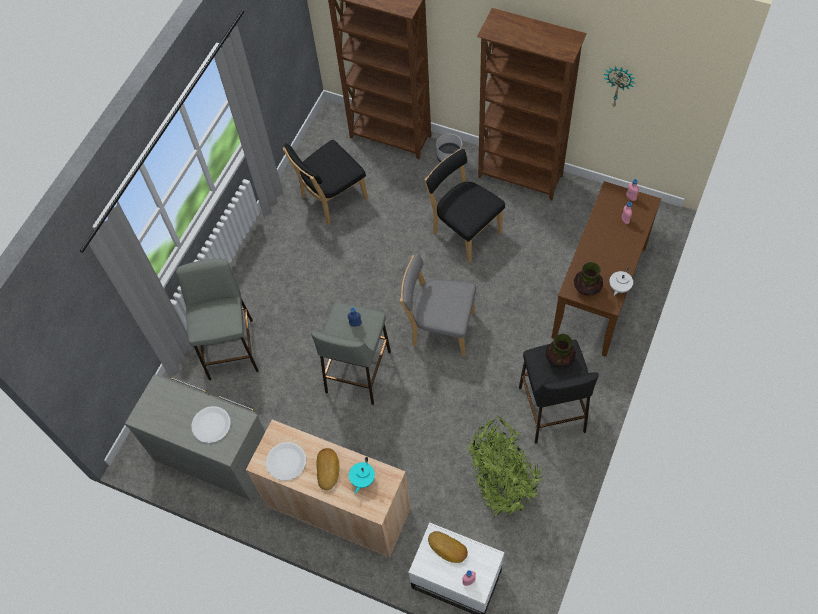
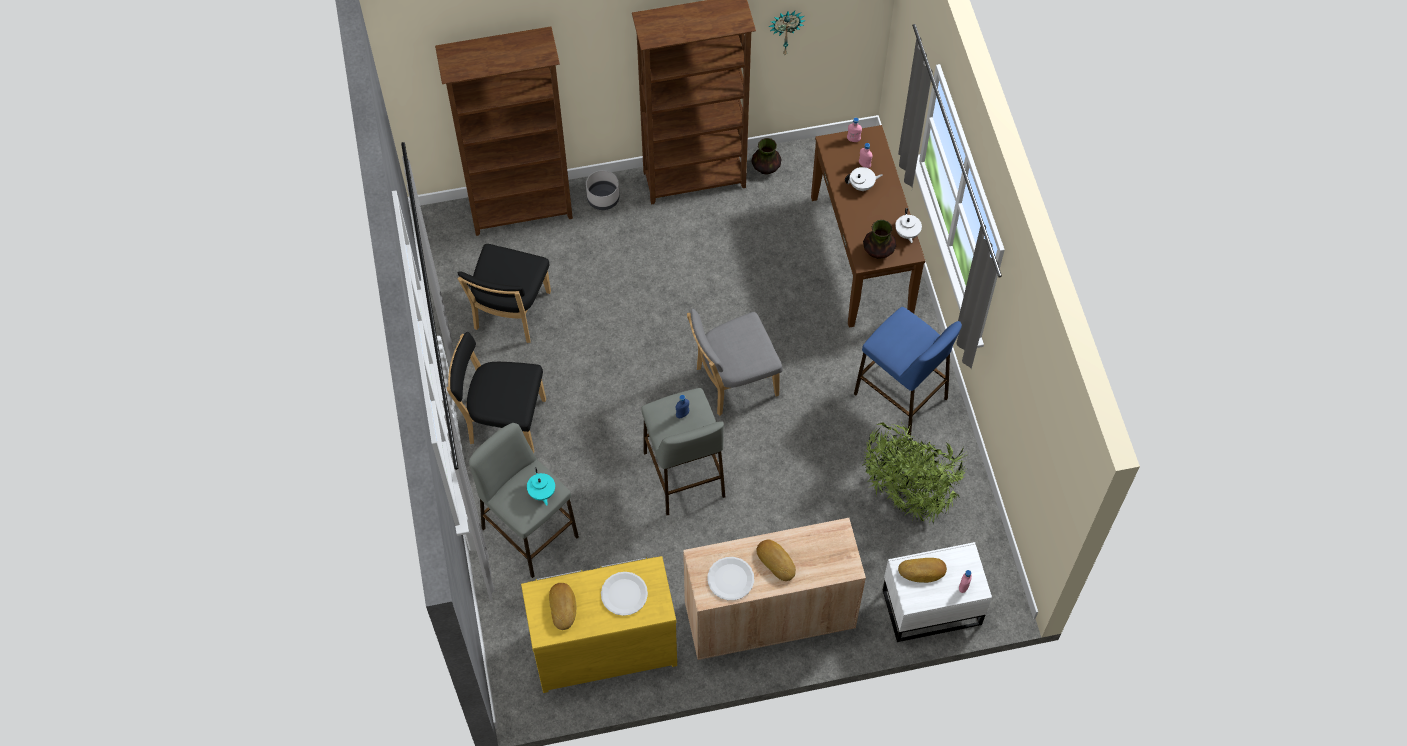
camera: 40 degrees left, 0 degrees up
grey dresser [125,374,265,501] -> yellow dresser [521,556,677,693]
turquoise teapot [349,457,375,494] -> turquoise teapot moved to [527,467,555,506]
black chair [425,149,505,263] -> black chair moved to [447,332,546,453]
black stool [519,340,599,444] -> blue stool [854,307,962,437]
vase [546,334,576,368] -> vase moved to [751,138,782,175]
none -> bread [549,583,576,630]
none -> white teapot [845,167,883,191]

